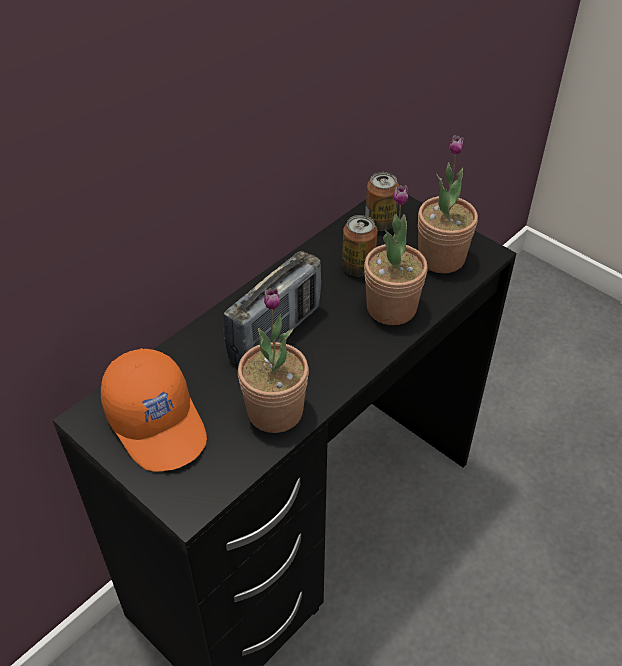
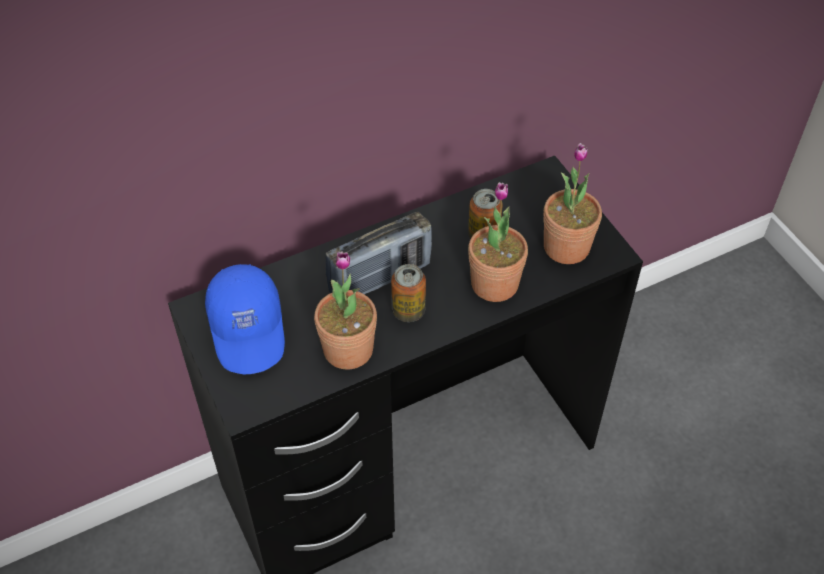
camera: 20 degrees right, 5 degrees up
orange cap [101,348,207,472] -> blue cap [205,264,285,374]
can [365,172,399,231] -> can moved to [391,264,426,322]

